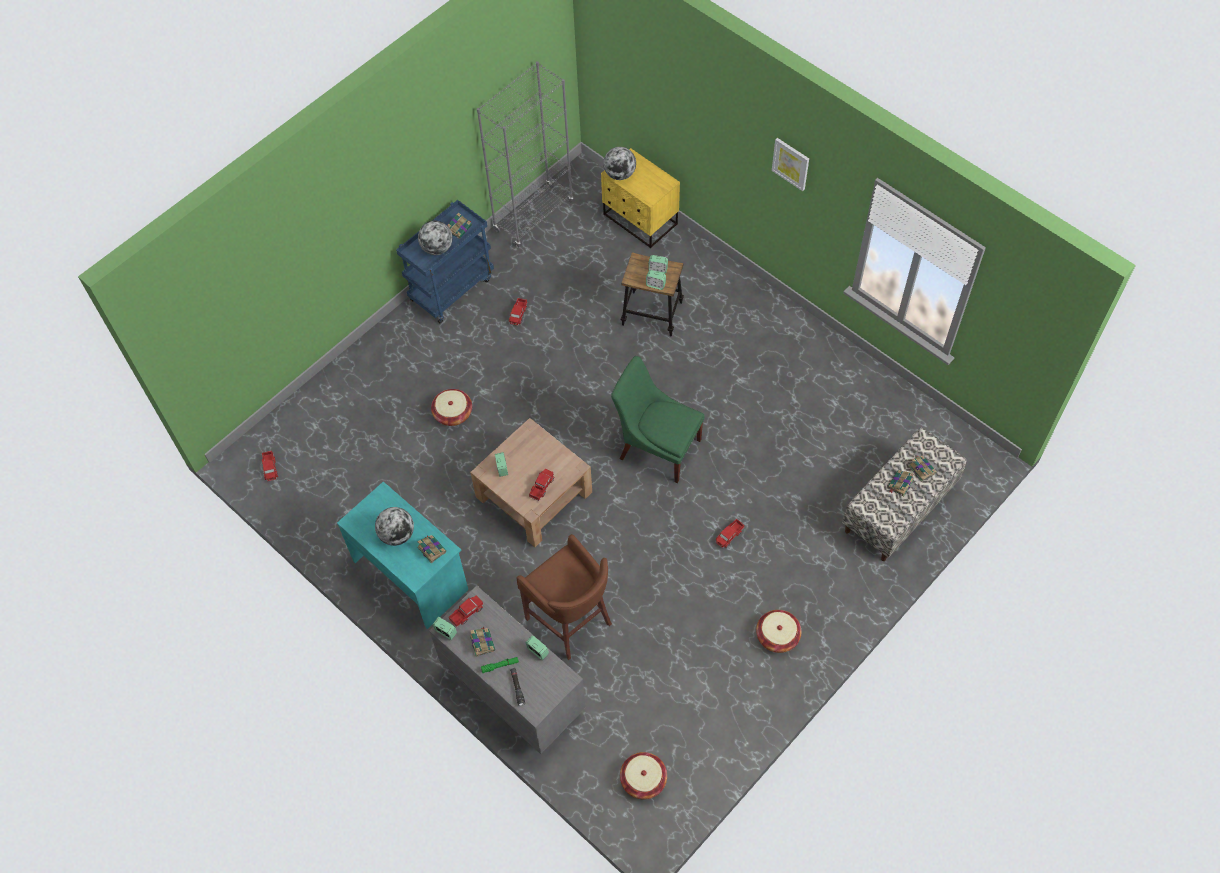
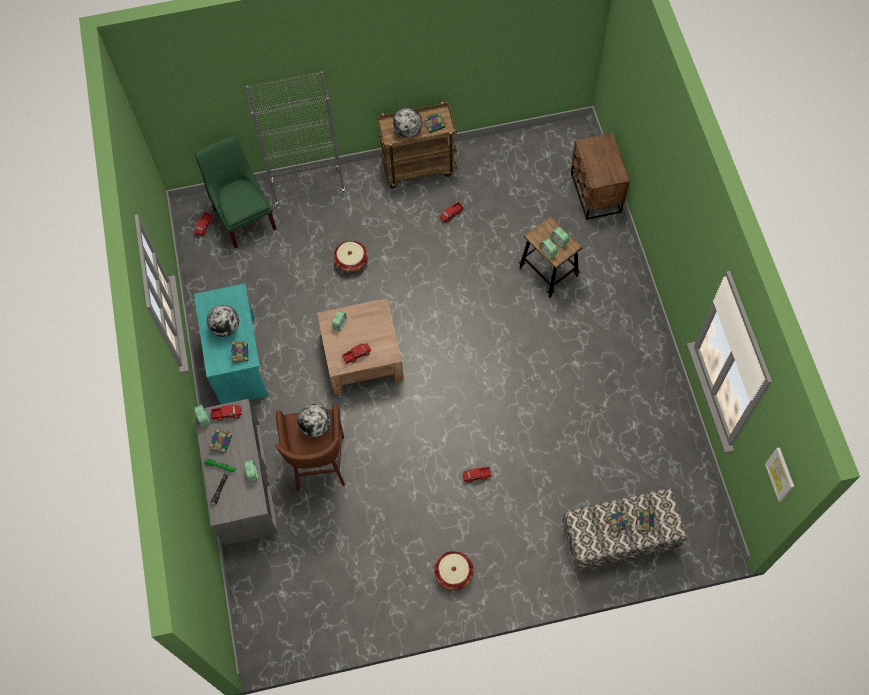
camera: 35 degrees right, 5 degrees up
blue cart [396,200,494,323] -> brown cart [377,102,457,189]
grey bookcase [477,61,573,247] -> grey bookcase moved to [246,71,345,206]
yellow nightstand [601,148,680,248] -> brown nightstand [571,133,630,220]
globe [603,147,636,180] -> globe moved to [297,404,331,437]
green chair [611,356,704,483] -> green chair moved to [195,136,276,248]
basket [620,752,667,800] -> none
picture [772,138,809,191] -> picture moved to [765,447,794,502]

